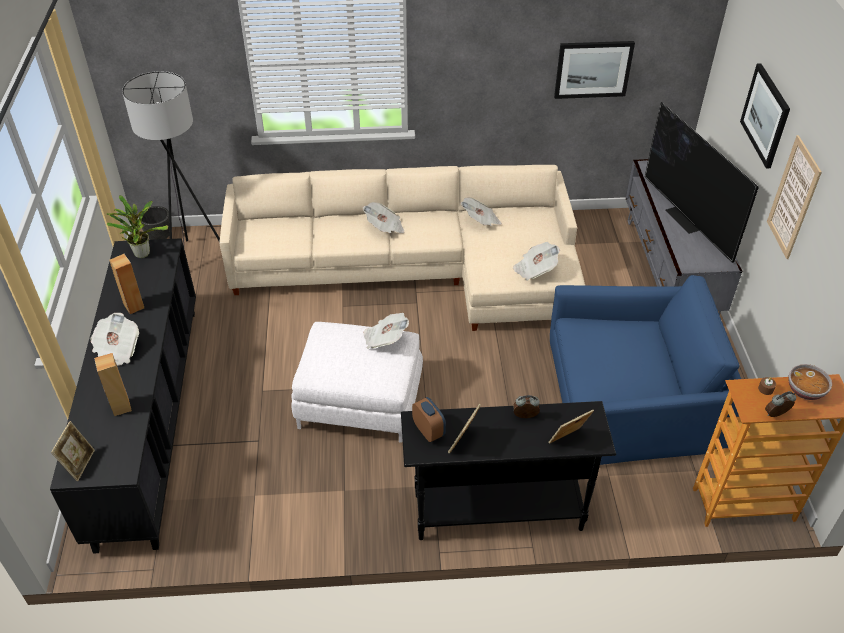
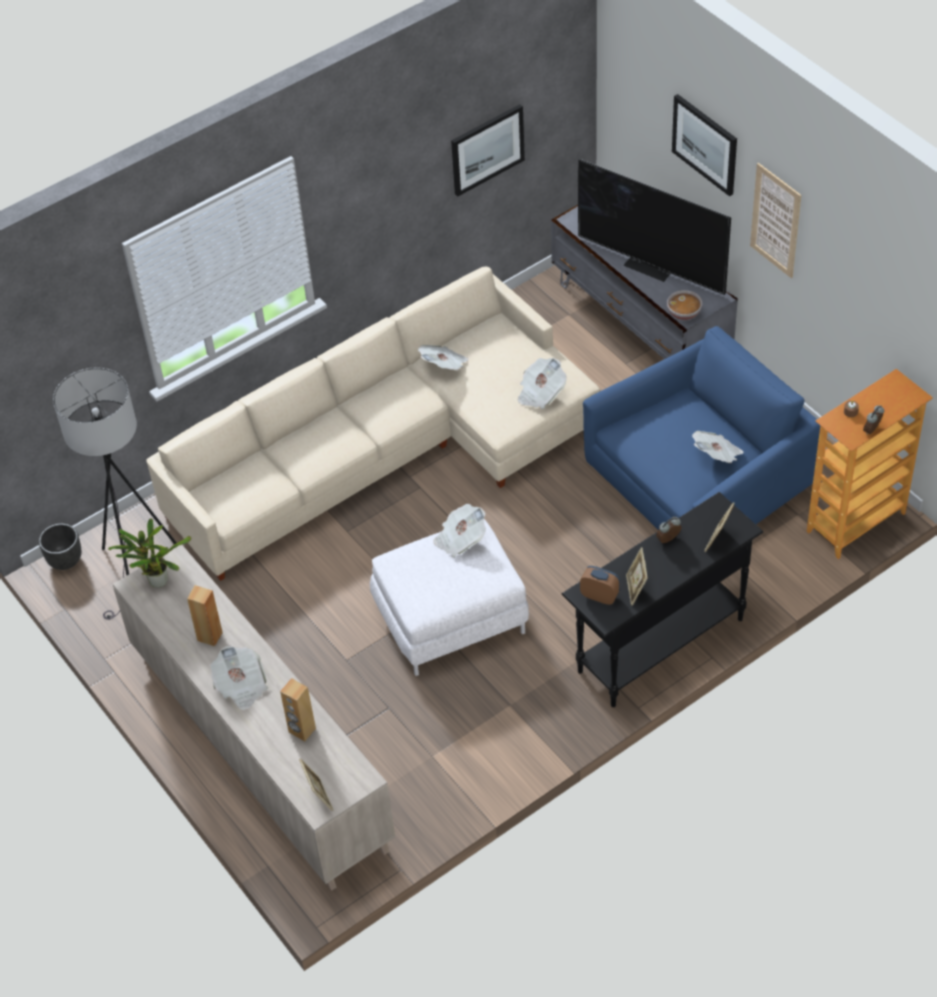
camera: 30 degrees left, 5 degrees up
black cabinet [50,238,196,554] -> beige cabinet [113,545,395,891]
newspaper [363,202,404,234] -> newspaper moved to [692,431,744,463]
bowl [788,364,832,400] -> bowl moved to [667,290,702,320]

